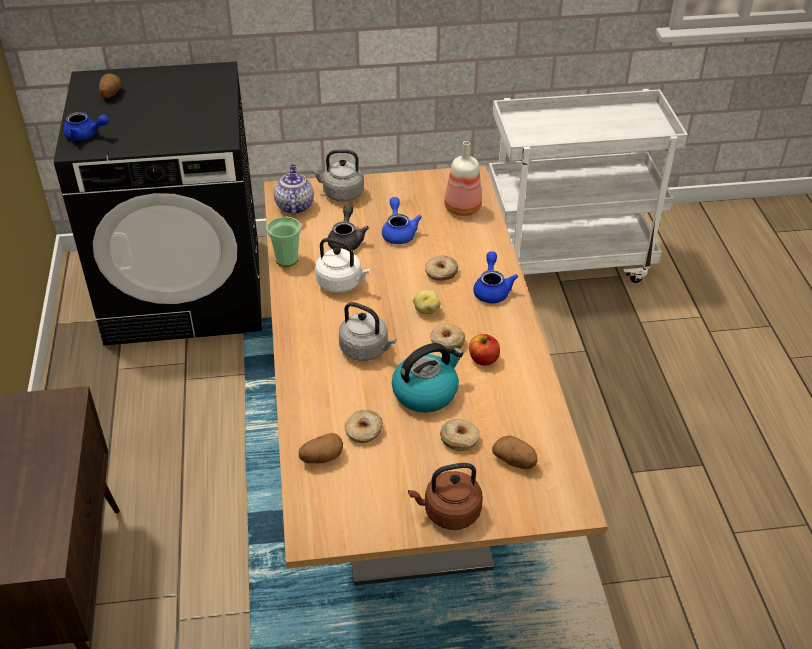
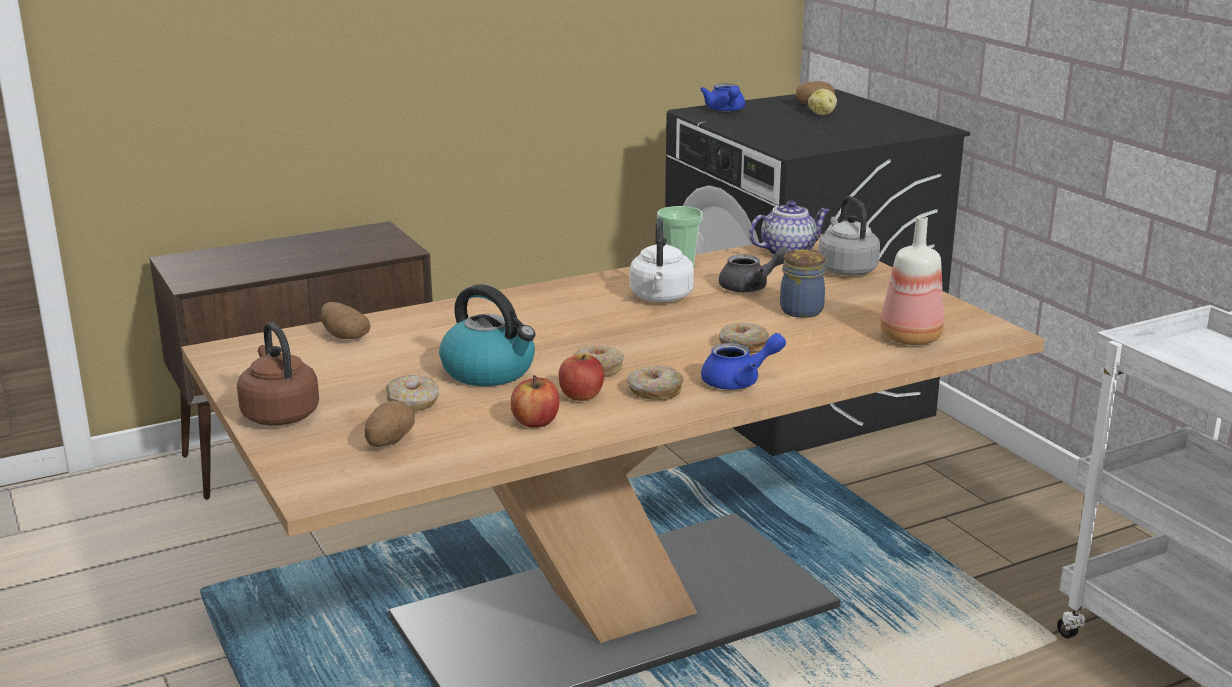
camera: 70 degrees right, 20 degrees down
grey kettle [339,302,396,361] -> none
donut [345,410,383,443] -> donut moved to [627,365,684,400]
blue teapot [382,197,422,244] -> jar [780,249,825,318]
potato [413,290,441,315] -> potato moved to [808,89,837,115]
none -> apple [510,375,560,427]

